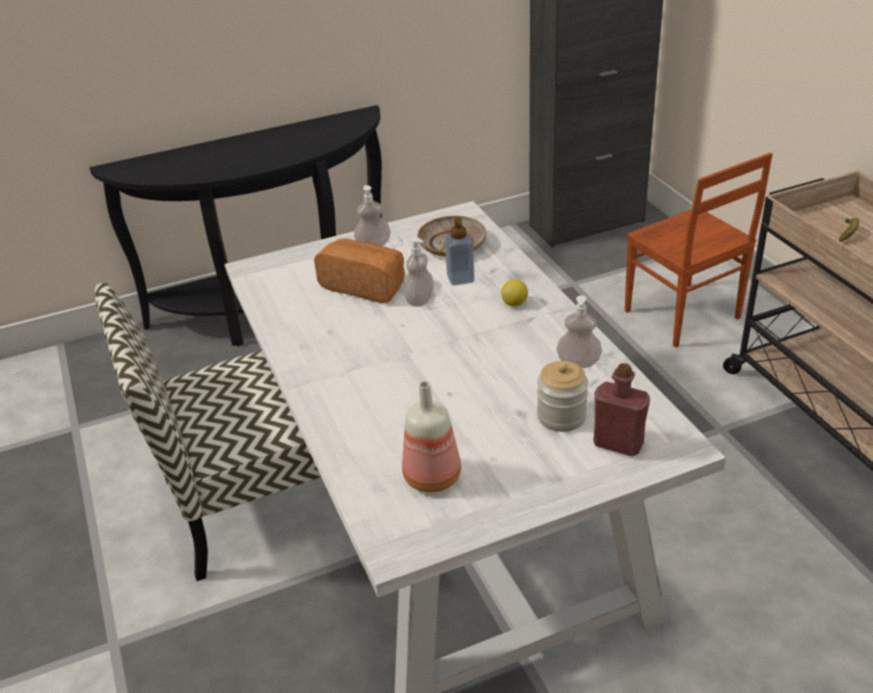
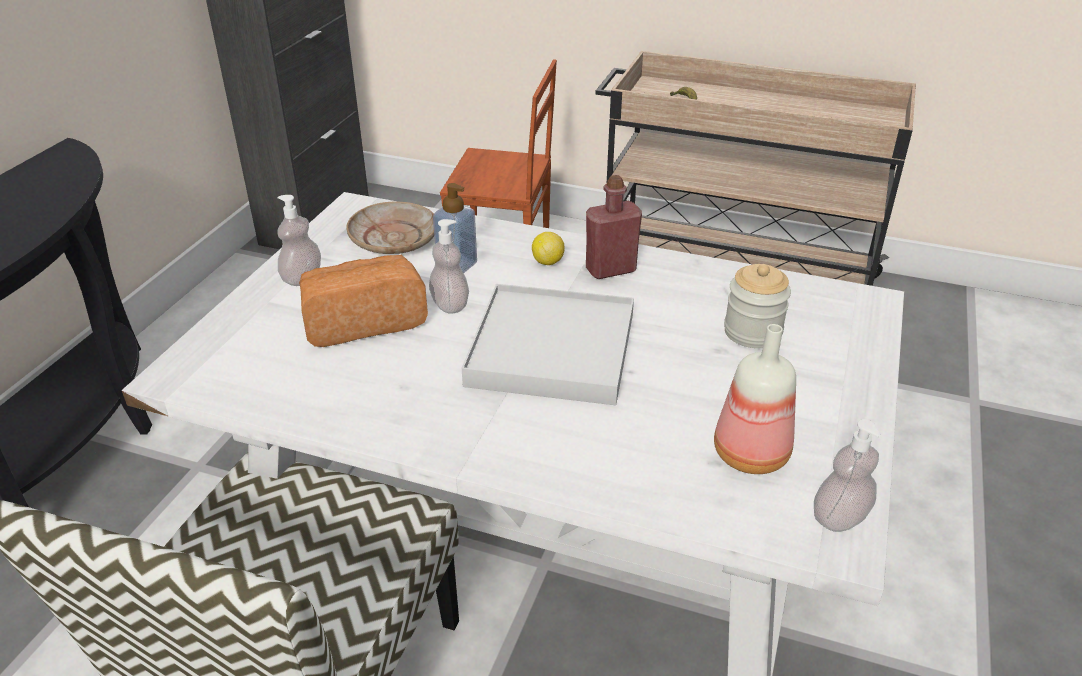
camera: 50 degrees left, 0 degrees up
soap dispenser [557,295,602,368] -> soap dispenser moved to [814,419,881,532]
red bottle [593,363,650,457] -> red bottle moved to [586,175,642,279]
none -> white tray [462,284,634,405]

